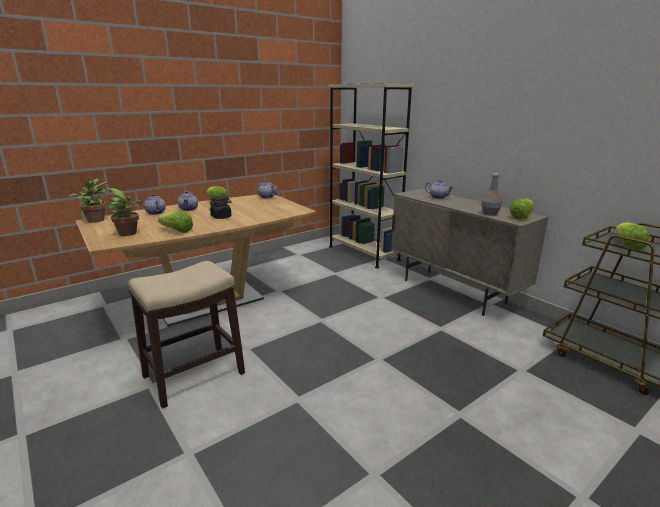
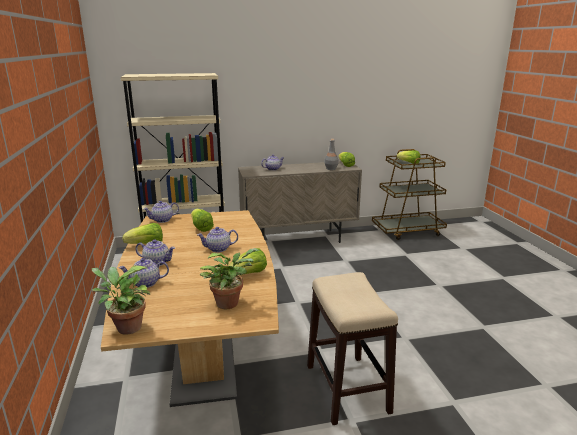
camera: 65 degrees left, 0 degrees up
black jar [209,196,232,219] -> teapot [197,227,238,252]
none -> lettuce [191,208,214,232]

